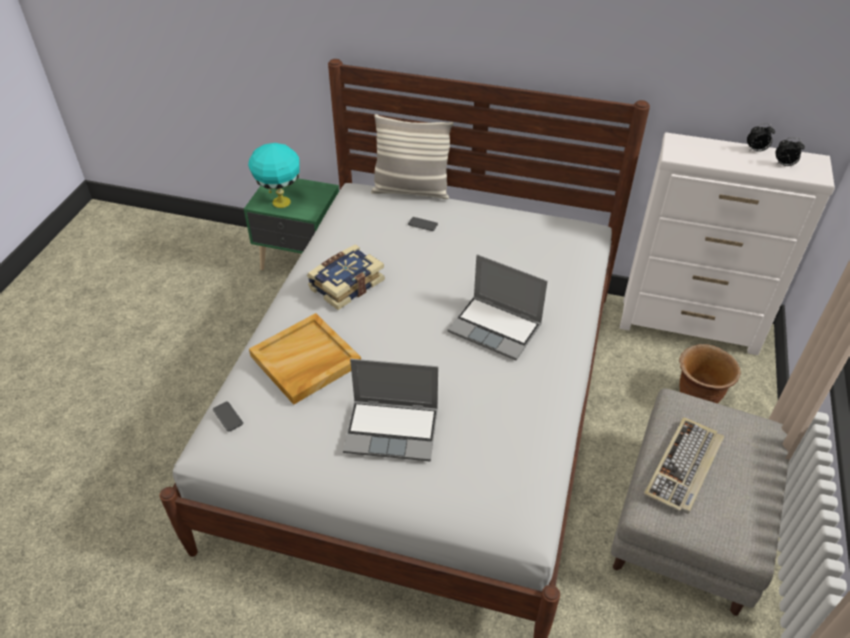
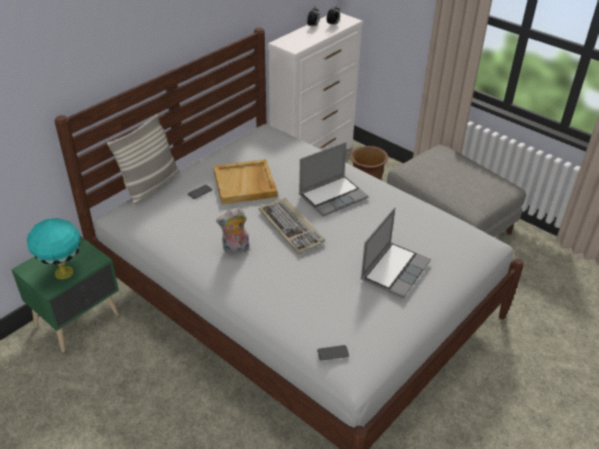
camera: 65 degrees left, 5 degrees down
beige tray [249,313,361,405] -> beige tray moved to [213,159,277,205]
book [307,244,385,310] -> plush toy [216,208,250,254]
keyboard [644,417,724,514] -> keyboard moved to [258,198,325,254]

